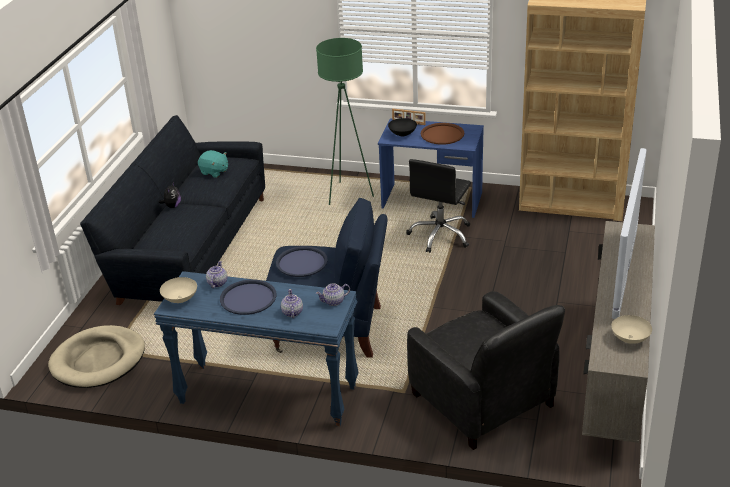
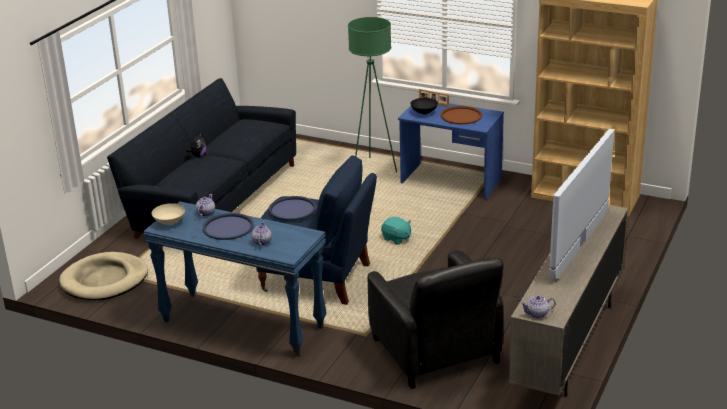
camera: 10 degrees right, 5 degrees down
turquoise plush toy [198,150,228,178] -> turquoise plush toy moved to [381,217,411,245]
teapot [316,283,350,306] -> teapot moved to [521,296,556,318]
black office chair [406,159,471,253] -> none
beige bowl [611,315,652,344] -> none

